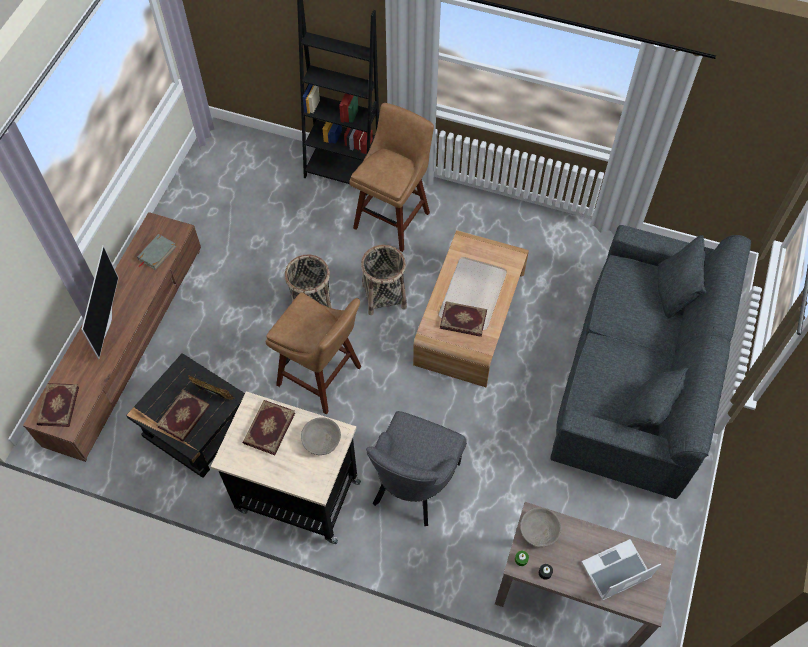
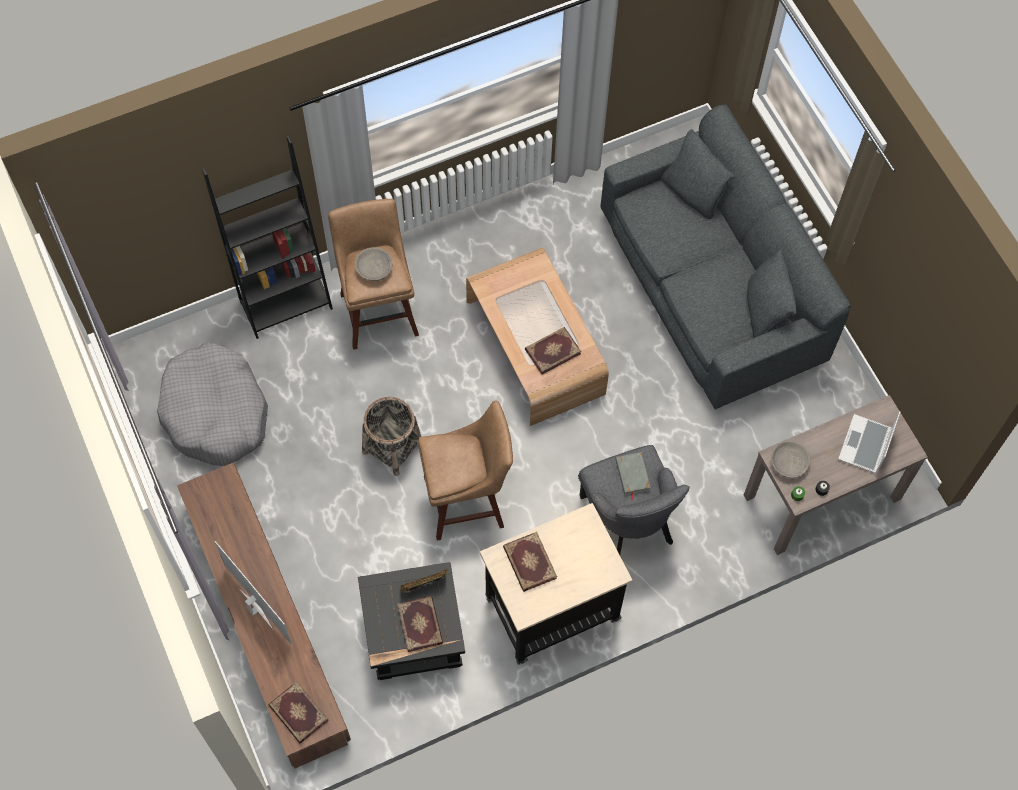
camera: 45 degrees left, 5 degrees up
grey book [137,234,176,270] -> grey book moved to [615,452,651,501]
grey bowl [301,417,341,455] -> grey bowl moved to [355,247,392,281]
basket [361,245,407,315] -> none
none -> grey dog bed [157,342,268,466]

